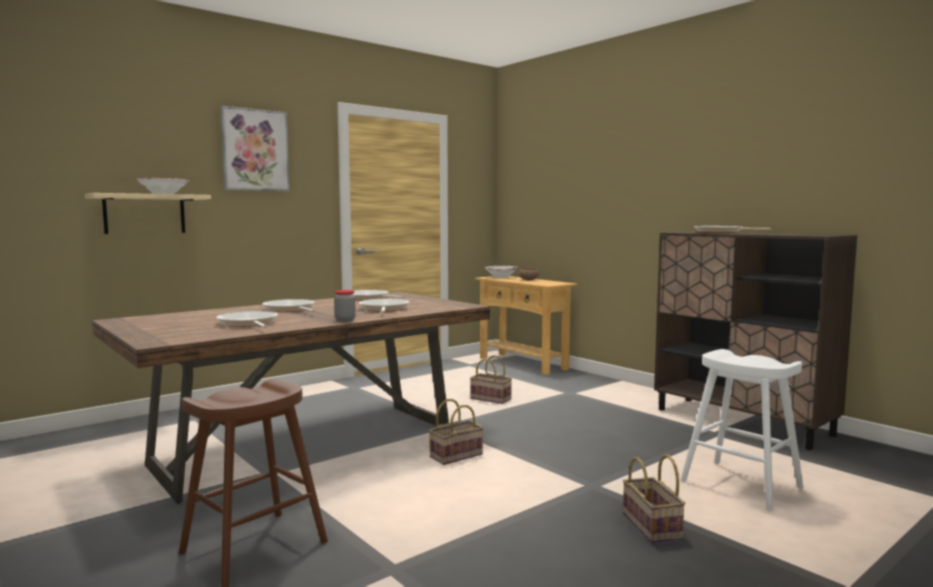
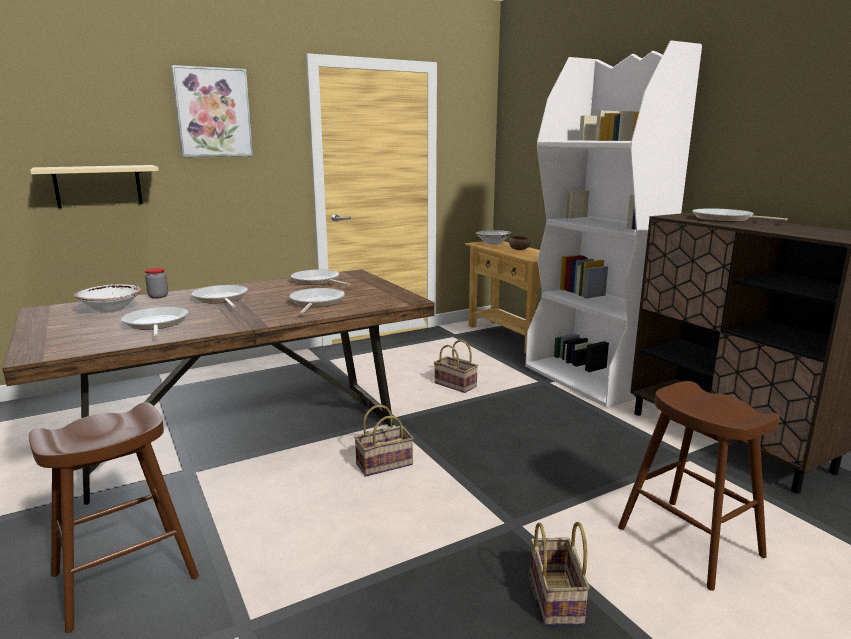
camera: 10 degrees right, 10 degrees up
white bowl [136,177,189,194] -> white bowl moved to [74,284,142,313]
jar [334,290,356,322] -> jar moved to [145,268,168,299]
white stool [681,349,804,511] -> brown stool [618,381,780,591]
none -> white bookcase [525,40,702,408]

